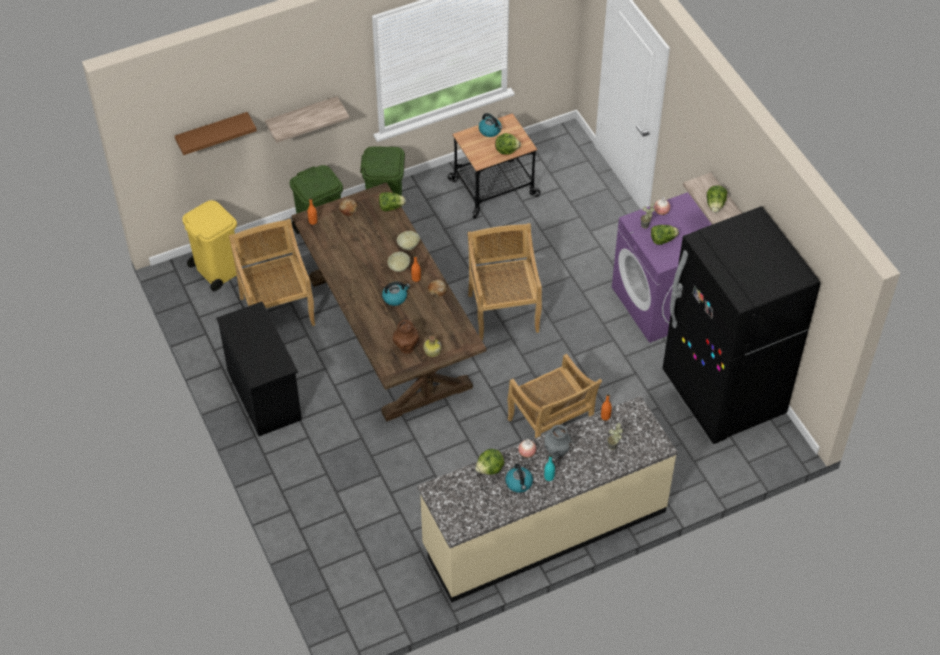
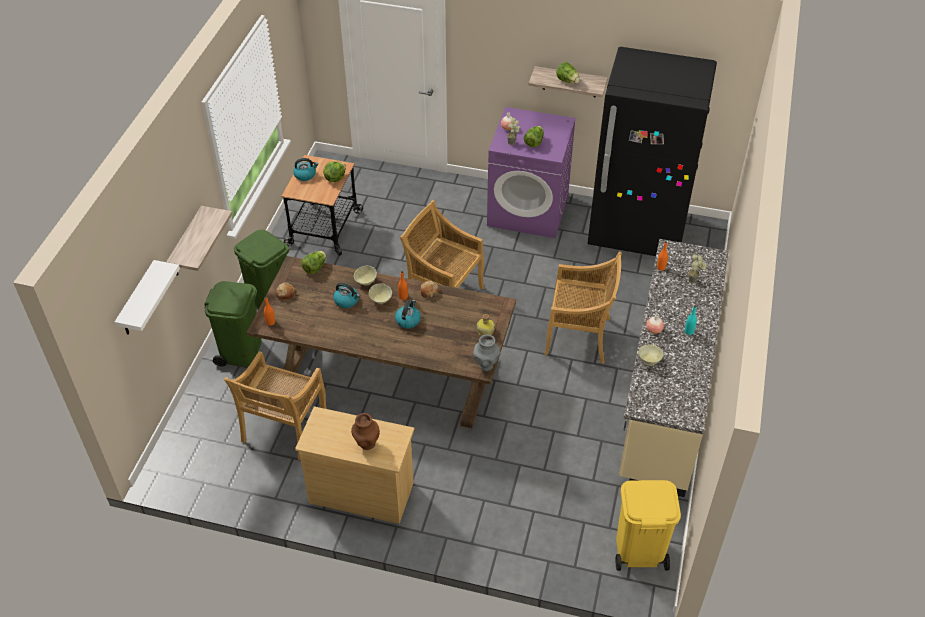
camera: 50 degrees left, 5 degrees down
brown shelf [175,112,257,155] -> white shelf [115,260,180,335]
yellow trash can [182,200,237,291] -> yellow trash can moved to [616,480,681,571]
black dresser [216,302,302,436] -> beige dresser [295,406,414,524]
beige chair [229,219,315,326] -> beige chair turned 90 degrees counterclockwise [224,351,327,460]
brown vase [393,320,419,354] -> brown vase moved to [351,413,380,450]
lettuce [475,449,504,475] -> beige bowl [638,344,663,366]
kettle [505,463,533,493] -> kettle moved to [333,283,360,308]
grey vase [545,425,571,459] -> grey vase moved to [473,335,501,371]

